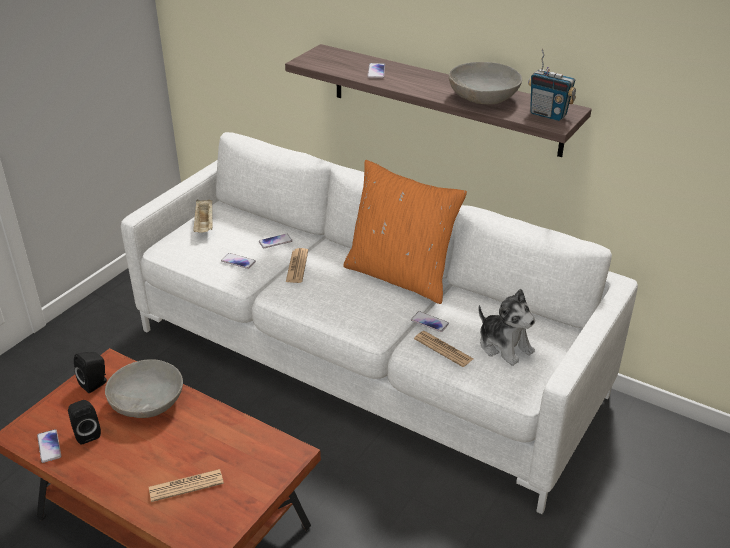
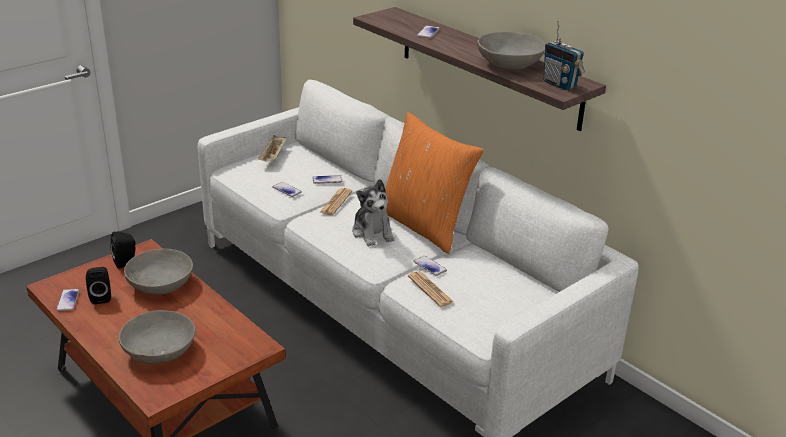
camera: 15 degrees right, 5 degrees down
newspaper [149,469,224,502] -> grey bowl [119,310,196,364]
plush toy [478,289,535,366] -> plush toy moved to [352,179,395,246]

